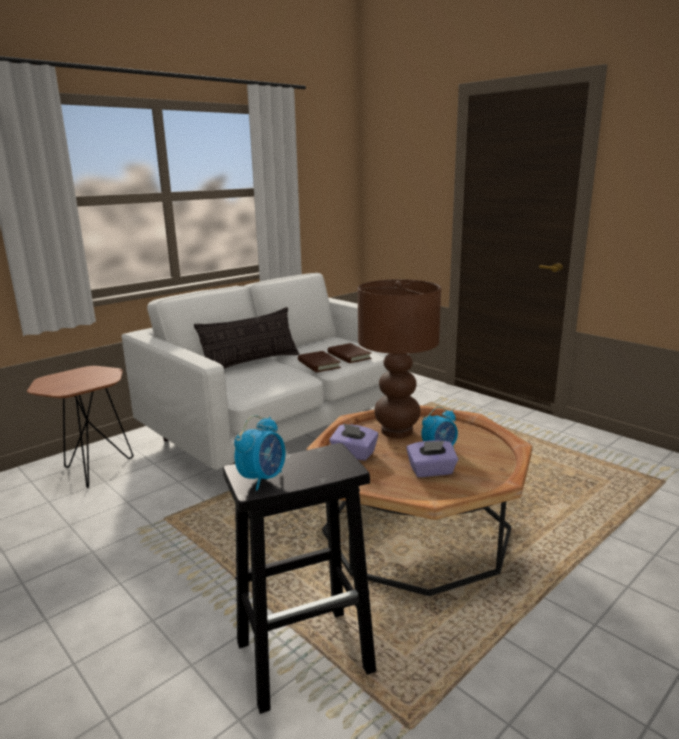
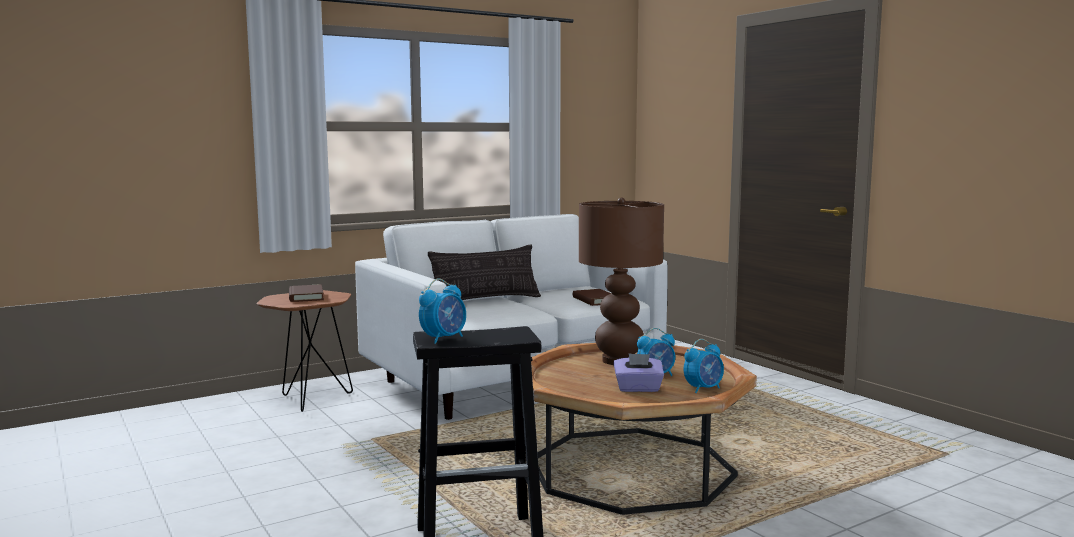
camera: 10 degrees right, 10 degrees down
brown book [298,351,341,372] -> brown book moved to [289,284,324,302]
purple tissue box [329,423,378,461] -> none
none -> alarm clock [684,339,724,393]

